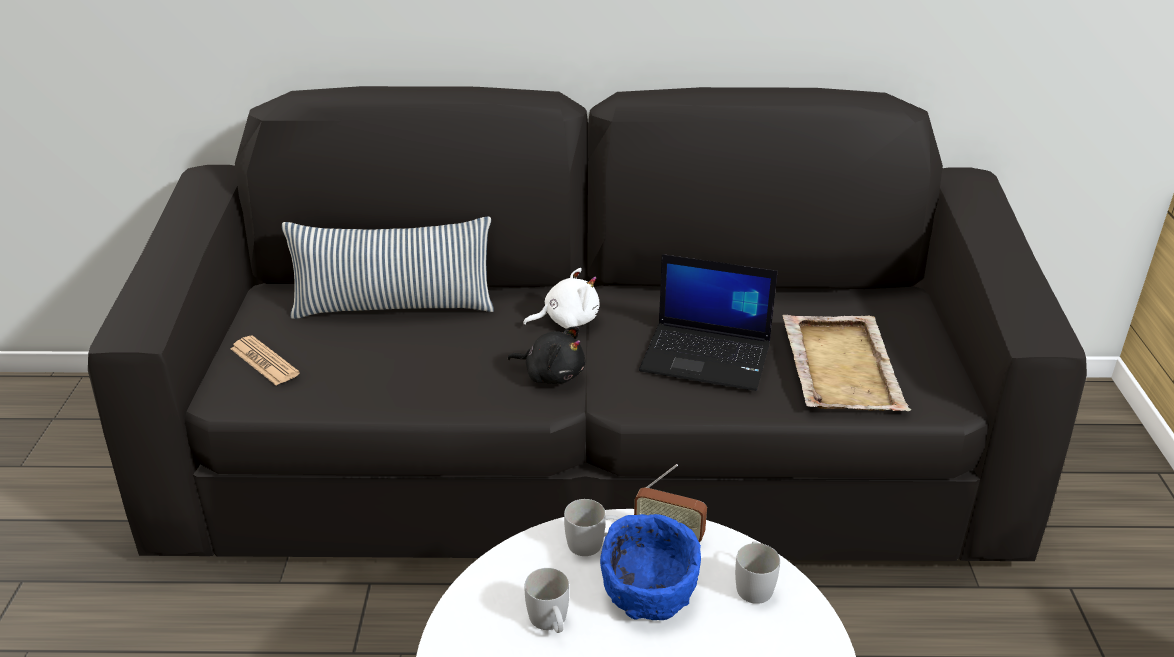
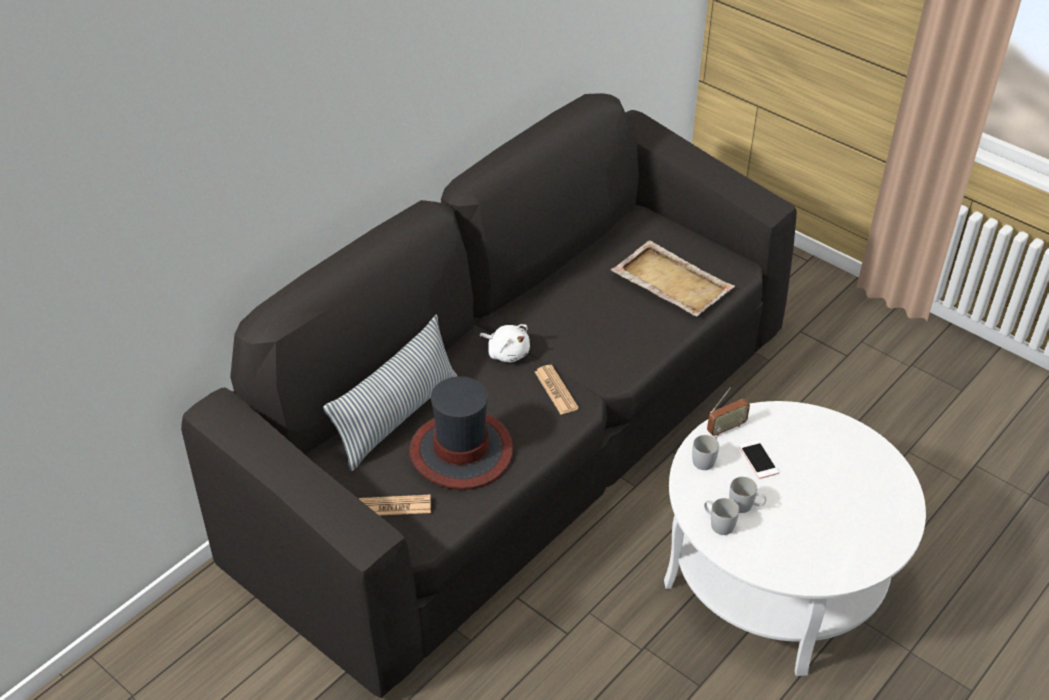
camera: 50 degrees left, 10 degrees up
black plush toy [507,326,585,384] -> newspaper [535,365,579,415]
white plush toy [523,268,599,329] -> white plush toy turned 105 degrees clockwise [479,324,530,363]
blue bowl [600,514,701,620] -> phone [739,440,779,479]
laptop [639,254,778,391] -> none
white mug [735,541,780,604] -> white mug moved to [704,498,739,535]
none -> hat [409,376,513,490]

